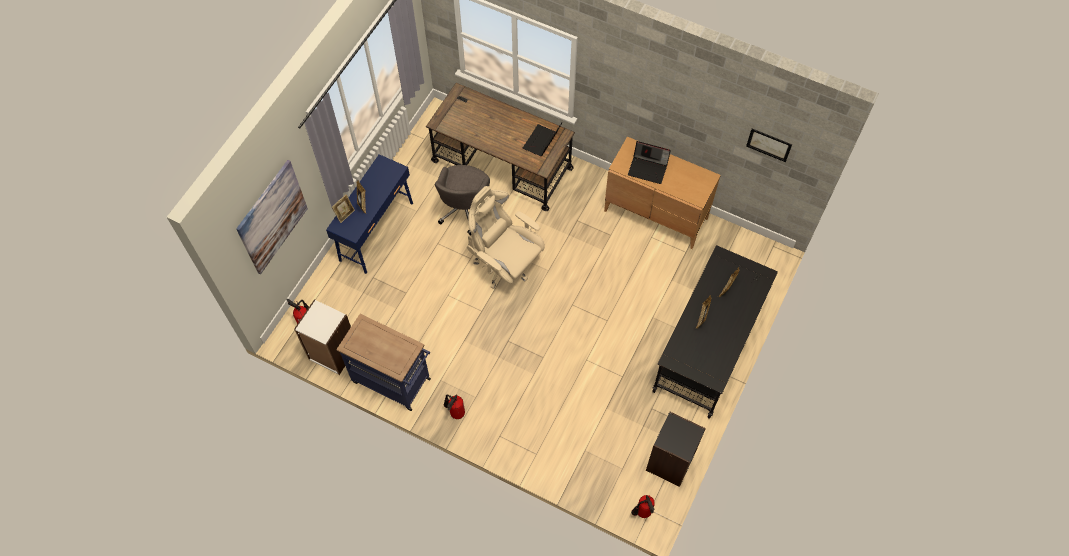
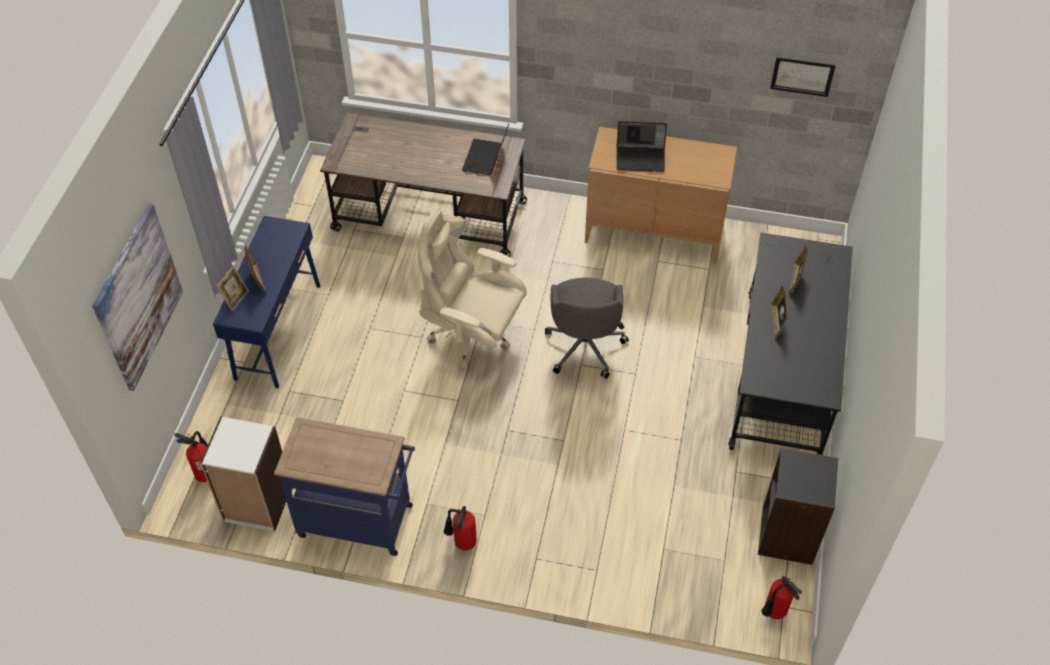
camera: 15 degrees left, 10 degrees down
grey office chair [435,165,490,236] -> grey office chair moved to [545,278,629,379]

